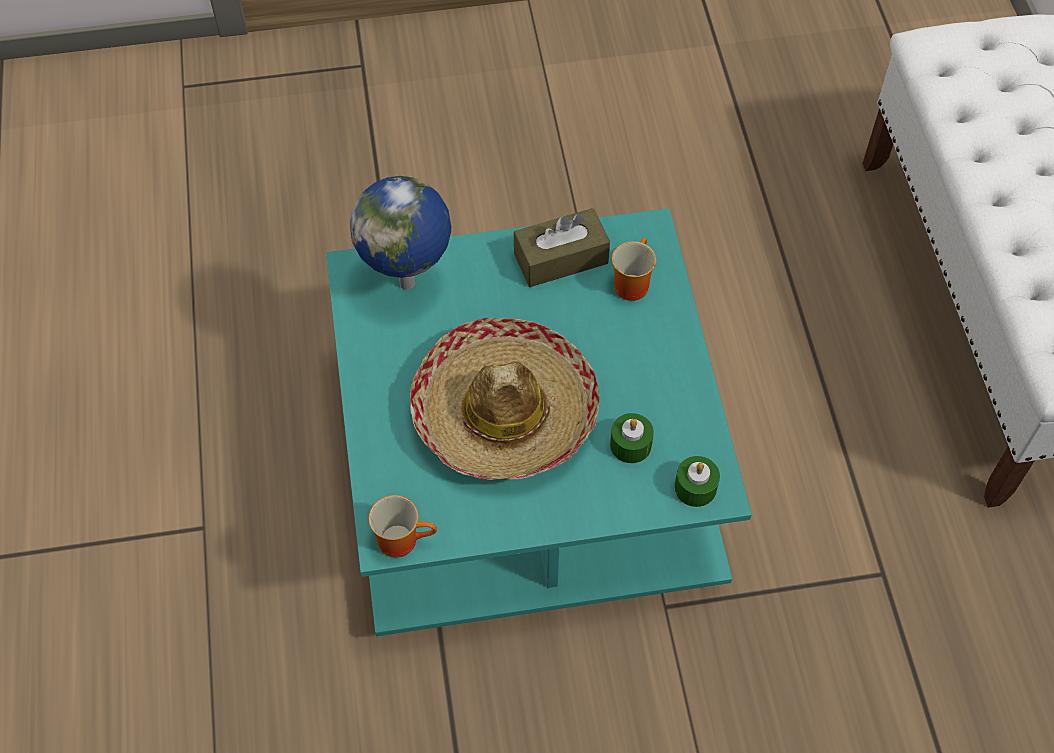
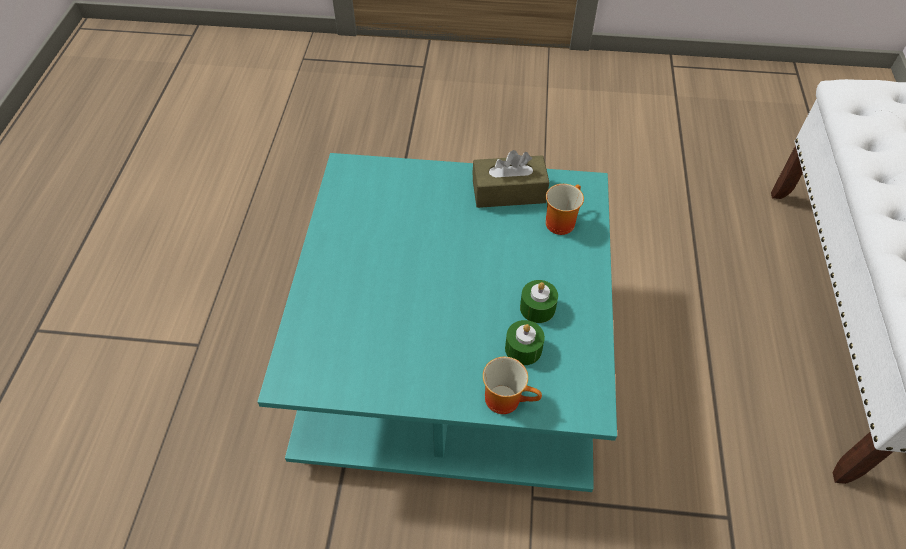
camera: 15 degrees right, 5 degrees down
globe [350,176,451,290] -> none
mug [369,495,437,557] -> mug moved to [483,357,542,414]
hat [410,318,600,480] -> none
green candle [674,456,720,507] -> green candle moved to [520,280,558,323]

